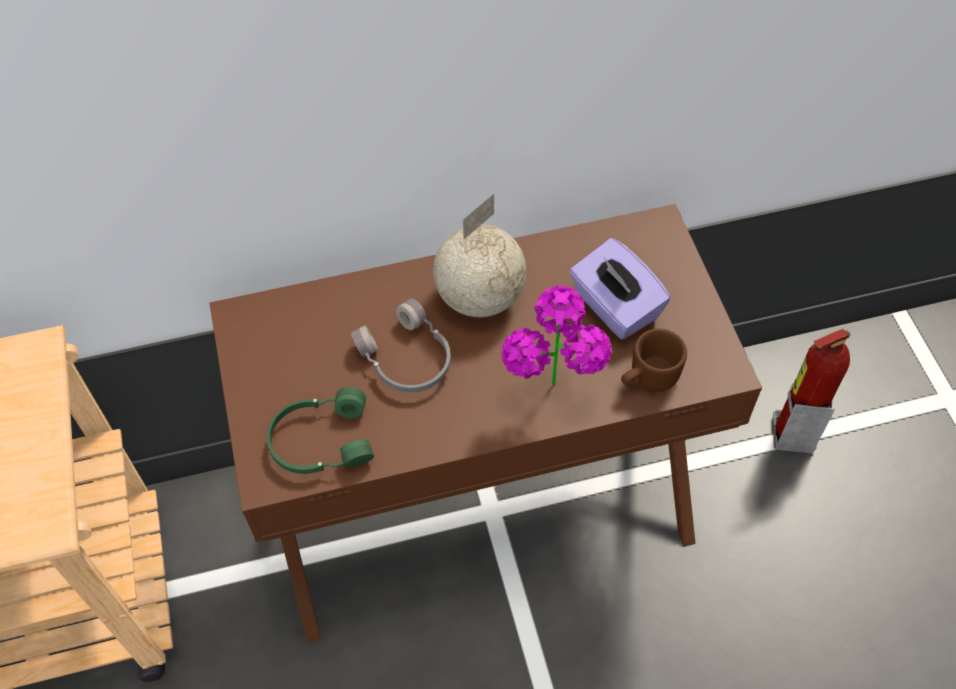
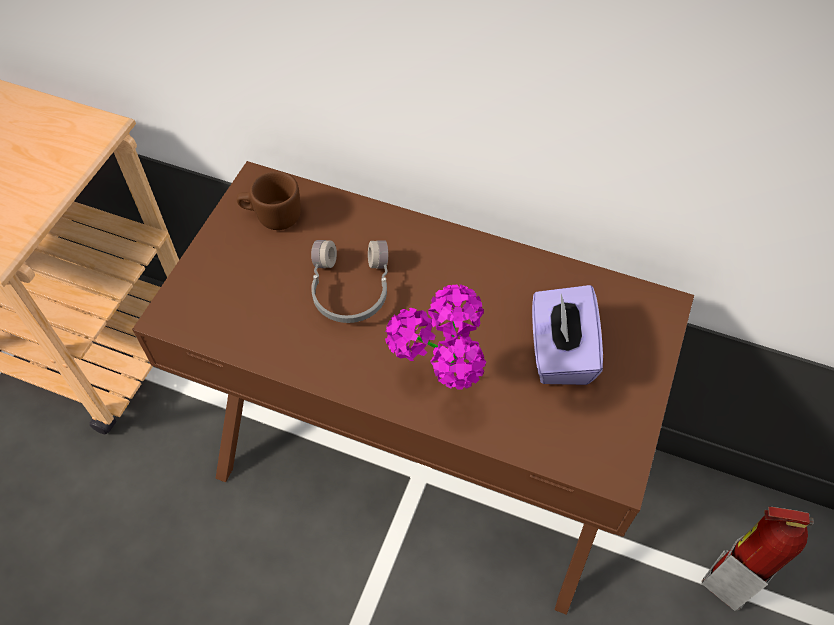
camera: 35 degrees right, 0 degrees up
green headphones [267,387,374,474] -> none
globe [433,194,526,317] -> none
brown mug [621,329,687,392] -> brown mug moved to [237,171,301,230]

